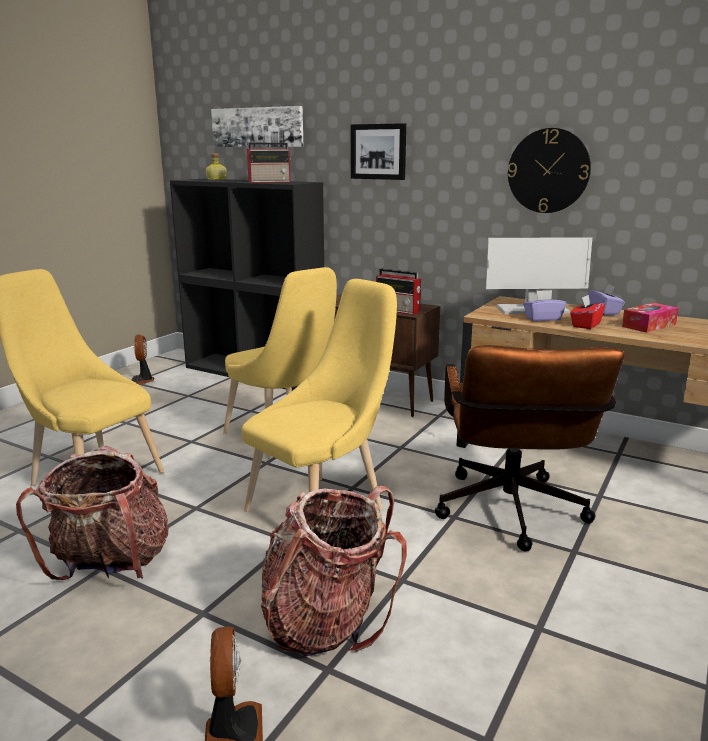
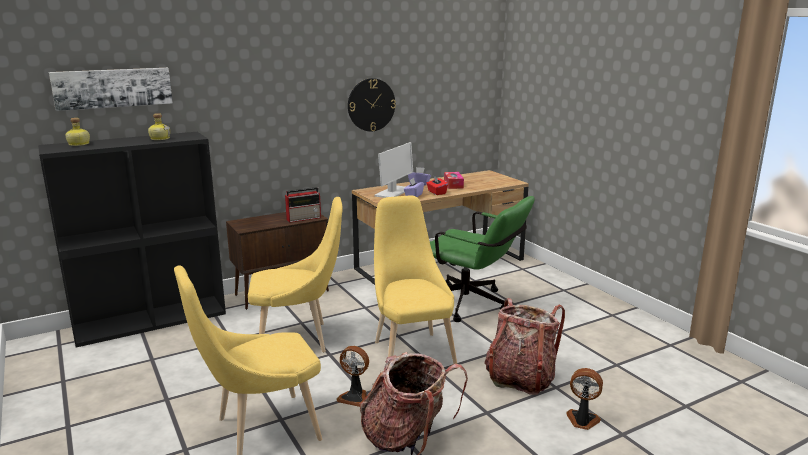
camera: 60 degrees left, 0 degrees up
fan [131,334,154,385] -> fan moved to [336,346,369,407]
radio [247,143,290,183] -> bottle [148,113,170,140]
picture [351,123,406,180] -> none
brown office chair [435,345,624,552] -> green office chair [430,196,535,322]

